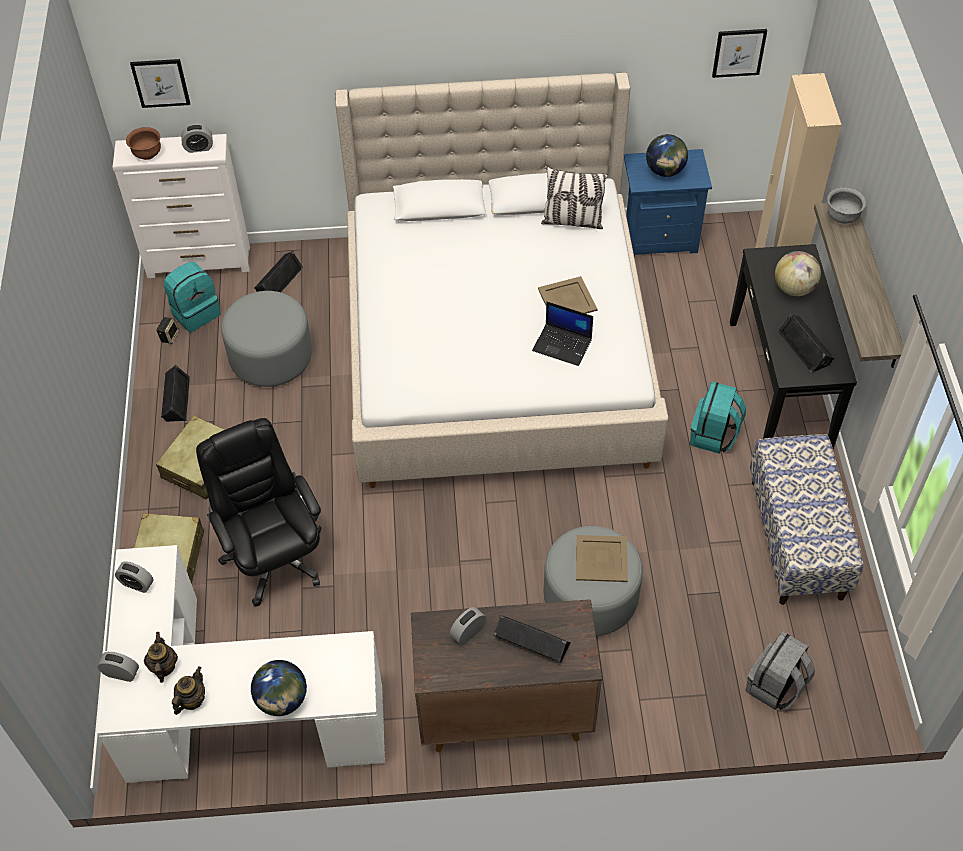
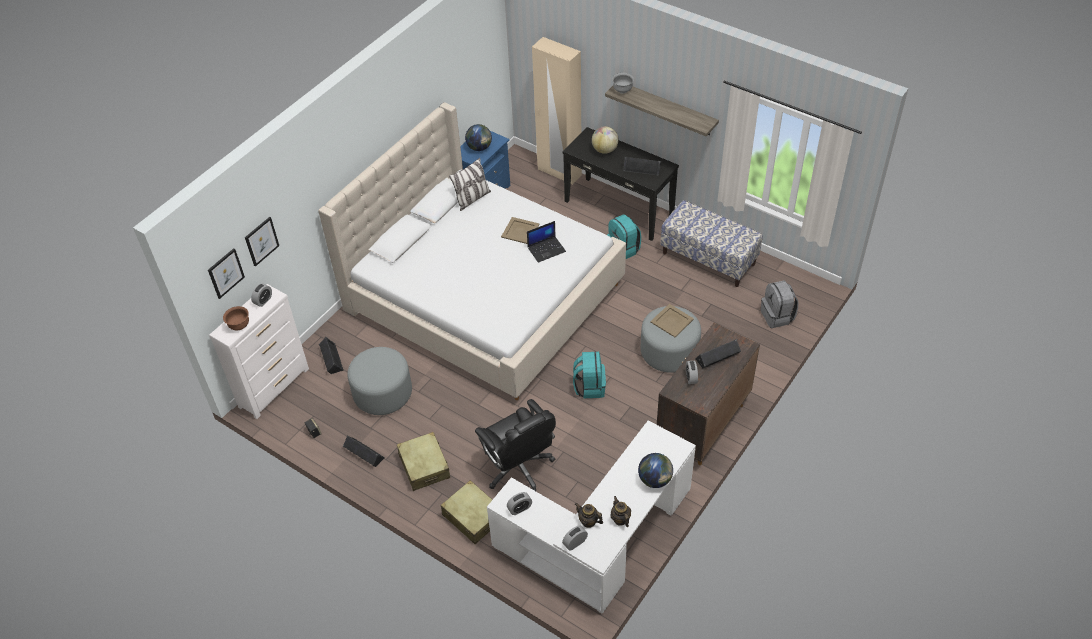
camera: 50 degrees left, 5 degrees down
turquoise backpack [164,262,221,332] -> turquoise backpack moved to [573,352,606,398]
black office chair [196,418,321,607] -> black office chair turned 135 degrees counterclockwise [475,399,556,491]
picture [712,29,767,78] -> picture moved to [245,217,279,267]

